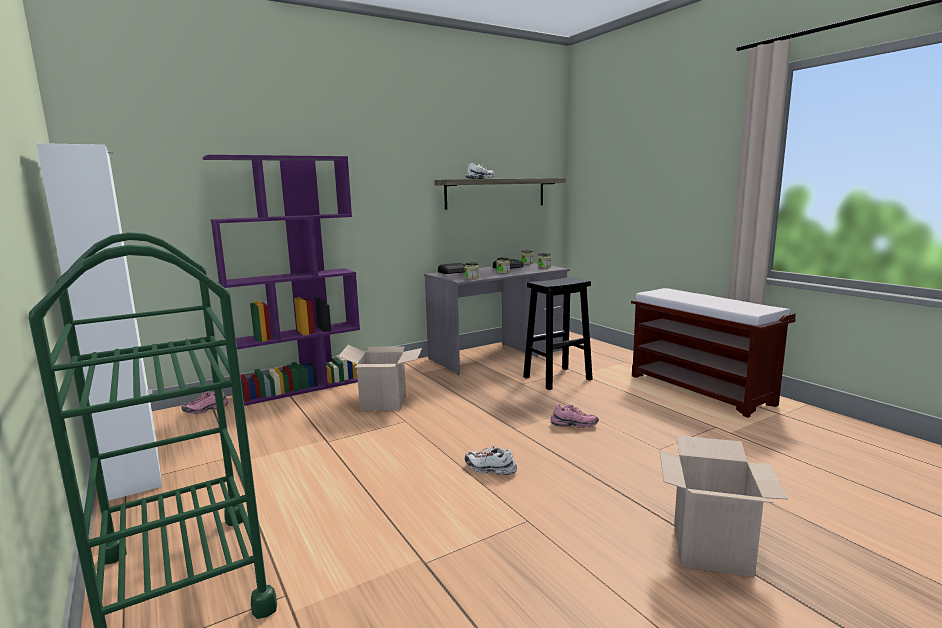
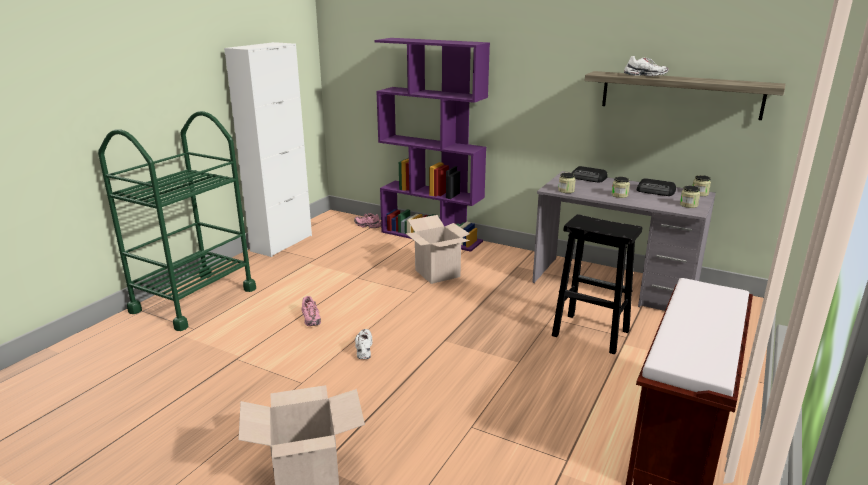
camera: 60 degrees right, 10 degrees up
pink shoe [551,404,599,428] -> pink shoe moved to [302,296,321,326]

